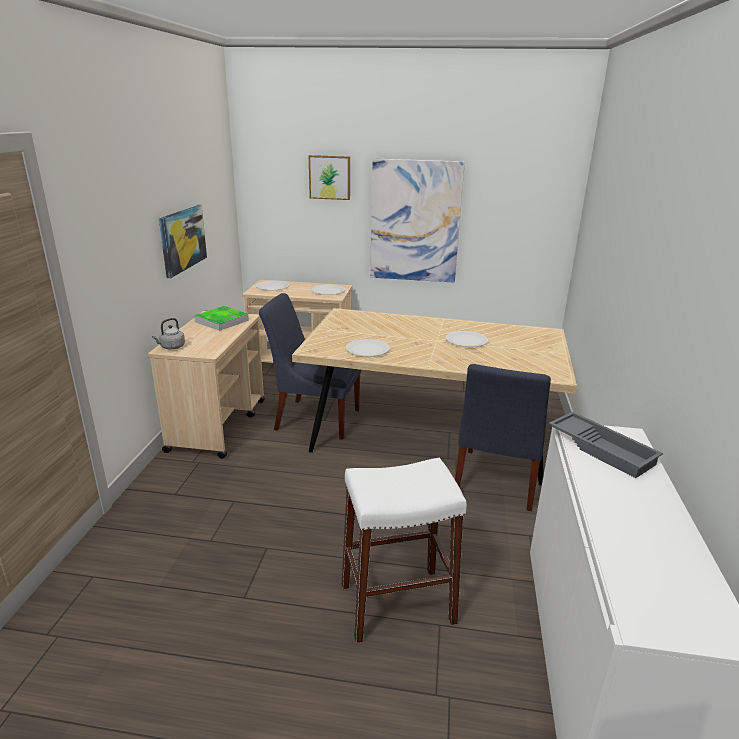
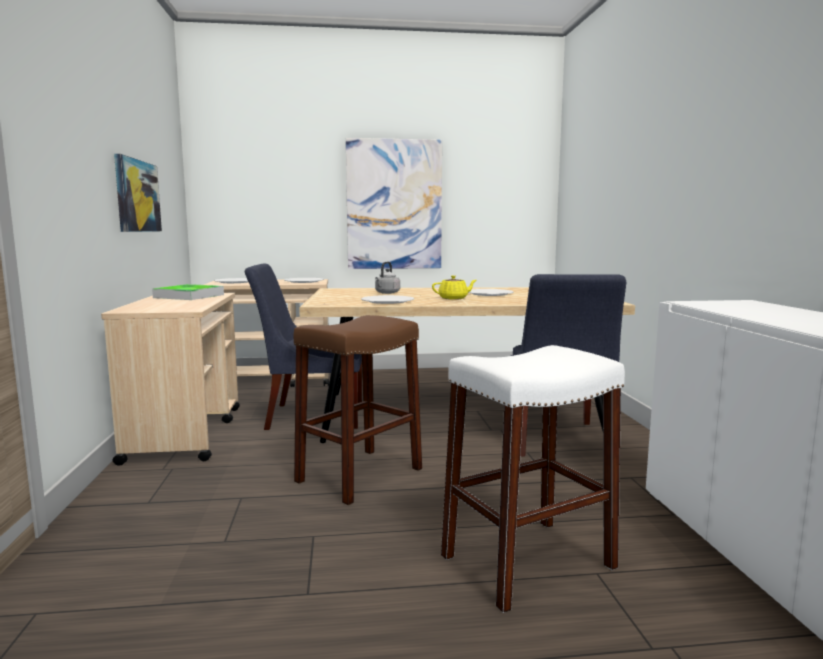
camera: 15 degrees left, 15 degrees down
grey kettle [152,318,185,349] -> grey kettle moved to [375,261,400,294]
picture [309,155,350,200] -> none
grey tray [549,412,663,478] -> none
none -> brown stool [294,315,422,505]
none -> yellow teapot [432,275,476,300]

